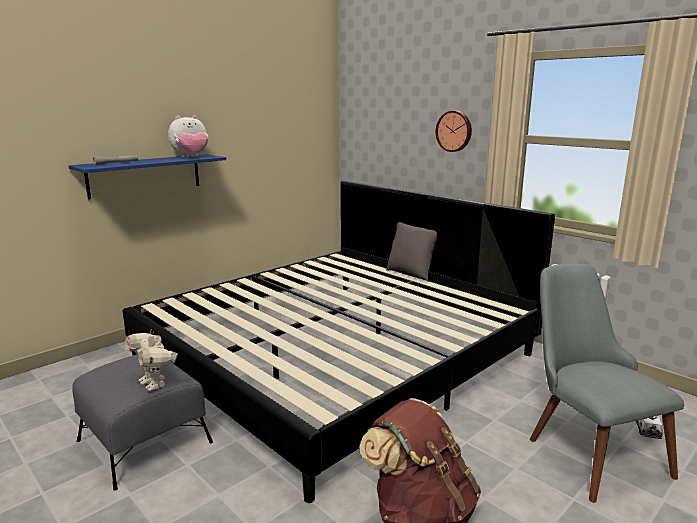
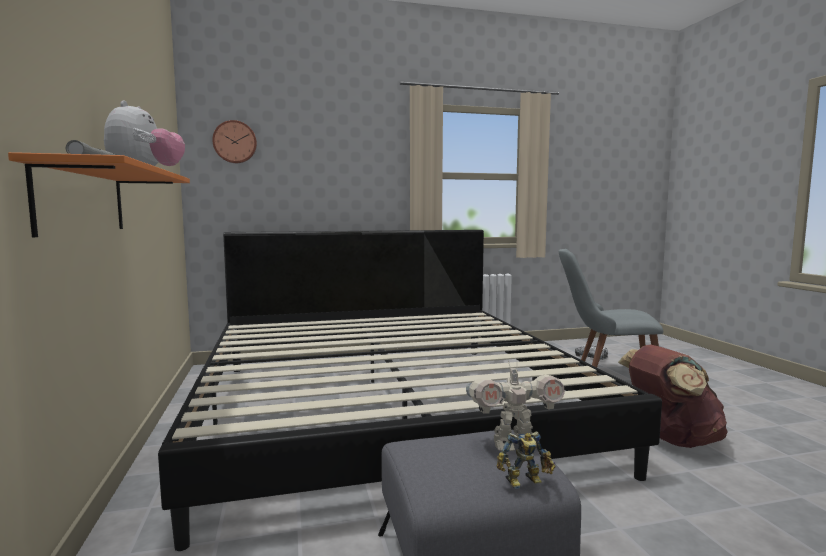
camera: 60 degrees left, 10 degrees down
blue shelf [69,154,226,200] -> orange shelf [8,152,190,237]
grey pillow [386,222,437,282] -> none
wall clock [436,111,472,152] -> wall clock moved to [212,120,257,163]
none -> toy robot [497,432,556,489]

